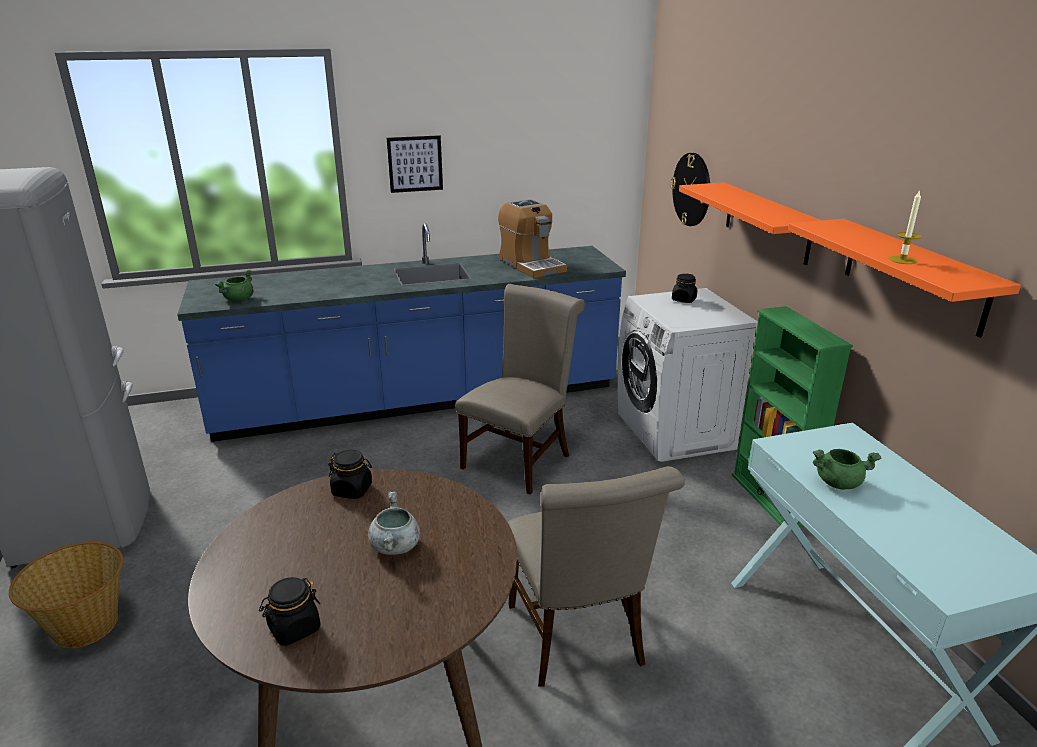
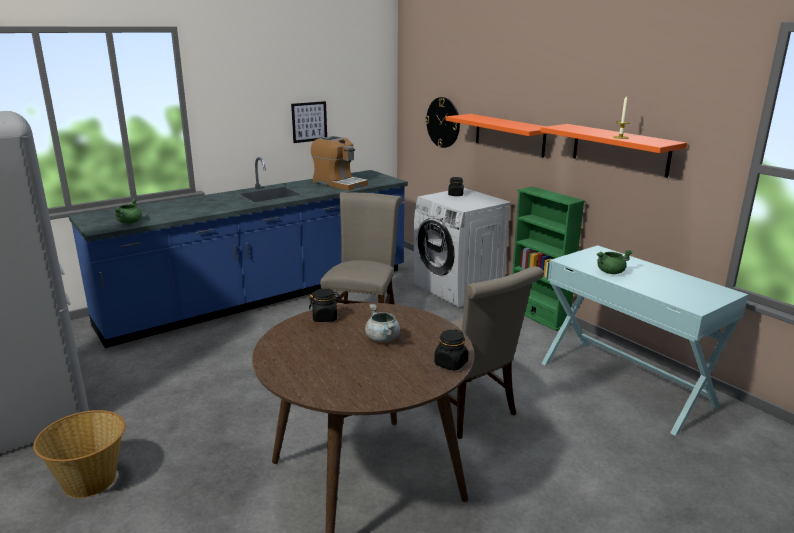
camera: 20 degrees left, 5 degrees down
black jar [259,577,321,646] -> black jar moved to [434,329,468,370]
picture [387,135,443,193] -> picture moved to [291,101,327,143]

